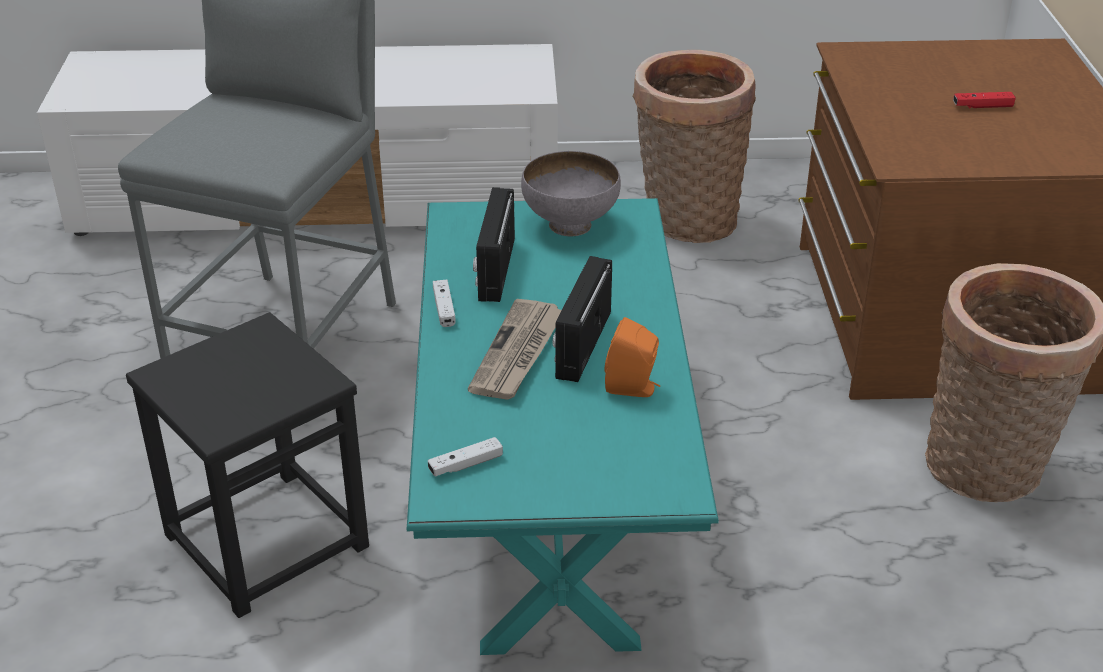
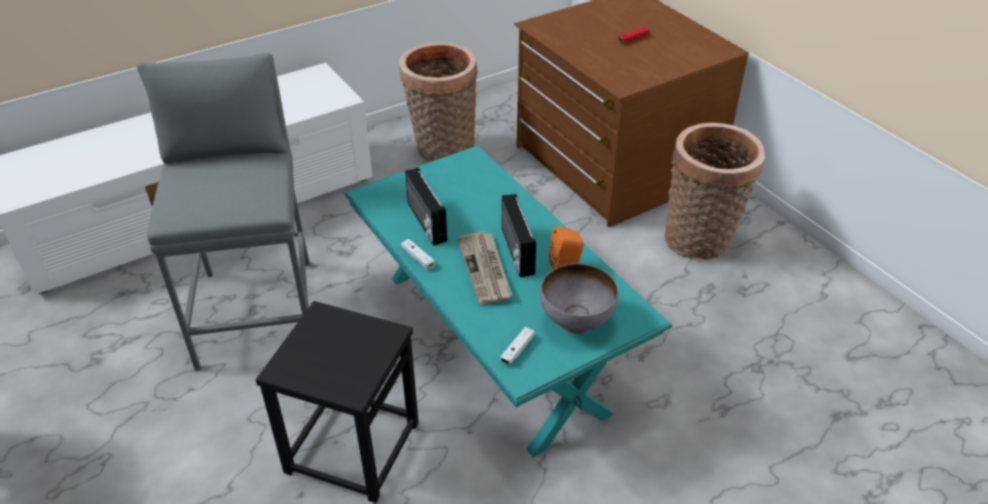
camera: 30 degrees left, 5 degrees up
grey bowl [521,151,621,236] -> grey bowl moved to [540,264,618,334]

